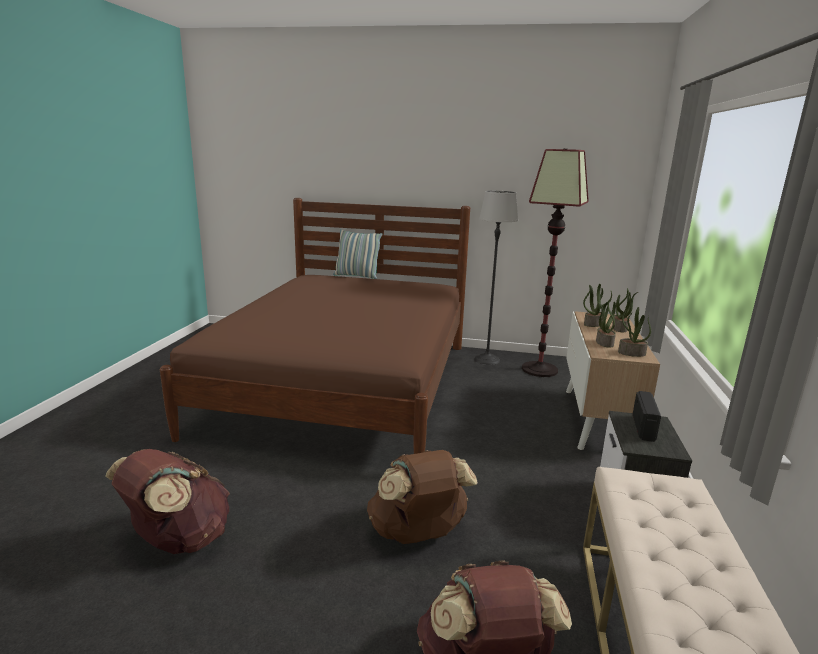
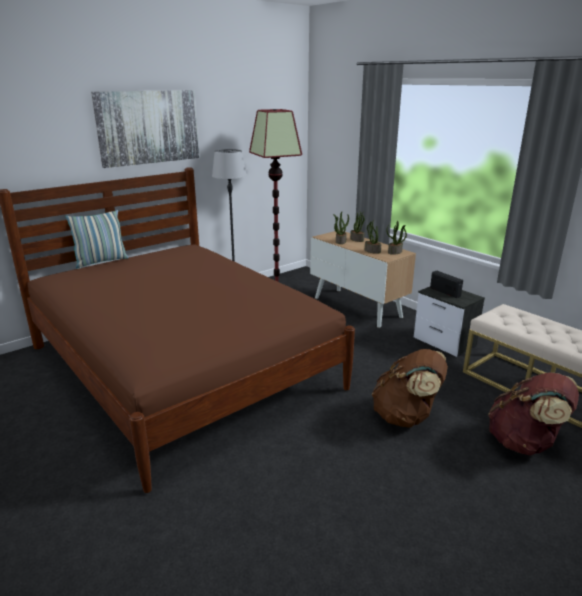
camera: 50 degrees left, 5 degrees up
brown backpack [106,449,230,554] -> none
none -> picture [91,90,199,168]

